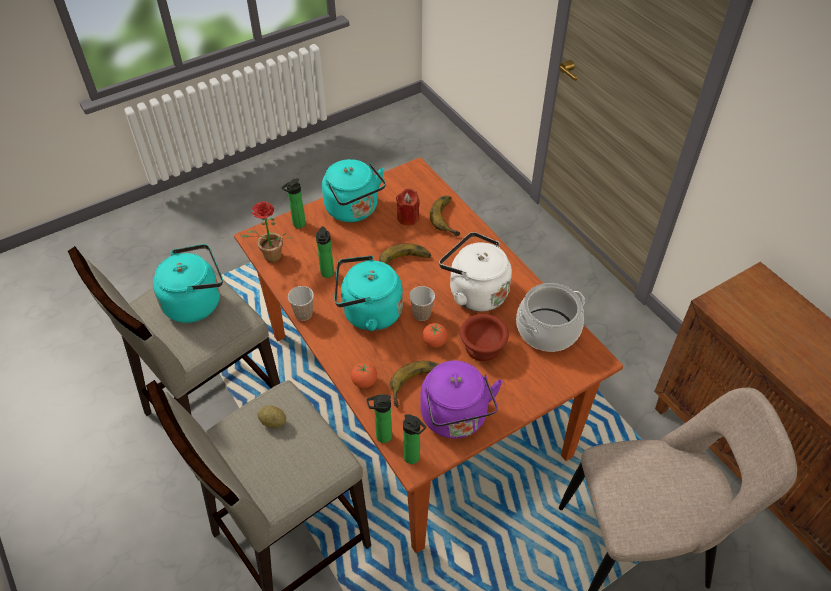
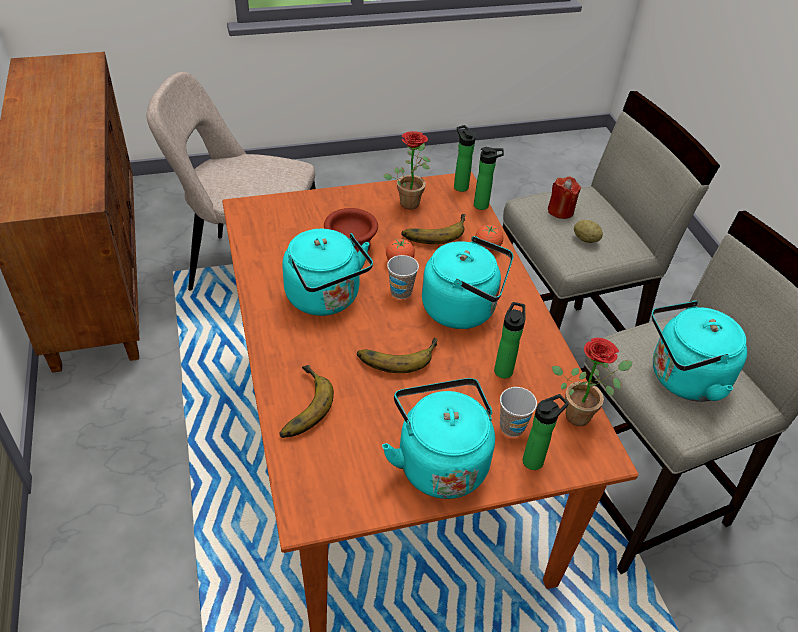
camera: 165 degrees left, 5 degrees down
cup [288,286,314,321] -> cup moved to [500,387,537,437]
red candle [396,189,420,225] -> red candle moved to [548,177,581,219]
purple kettle [420,361,503,439] -> potted plant [383,131,431,210]
white kettle [439,232,512,312] -> turquoise kettle [282,229,373,316]
cooking pot [516,283,585,352] -> none

